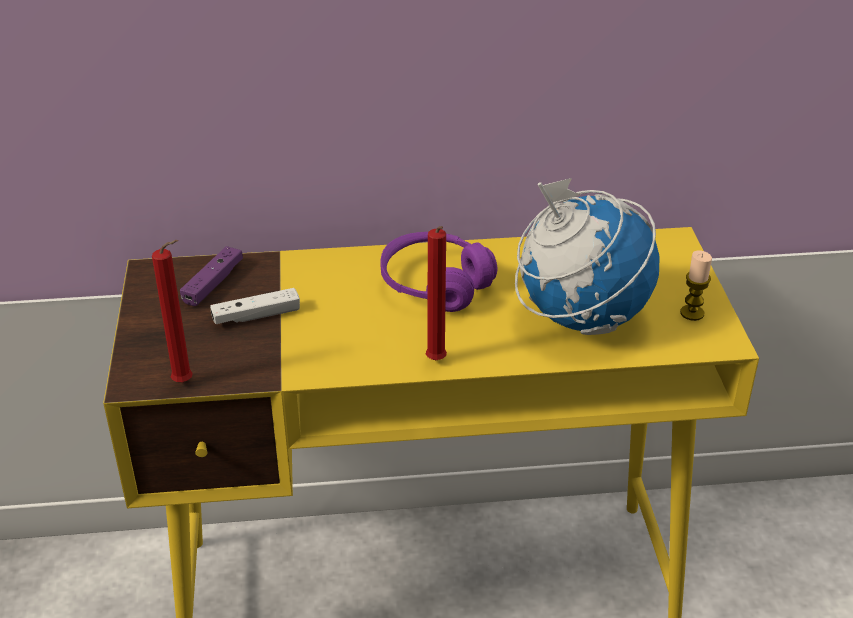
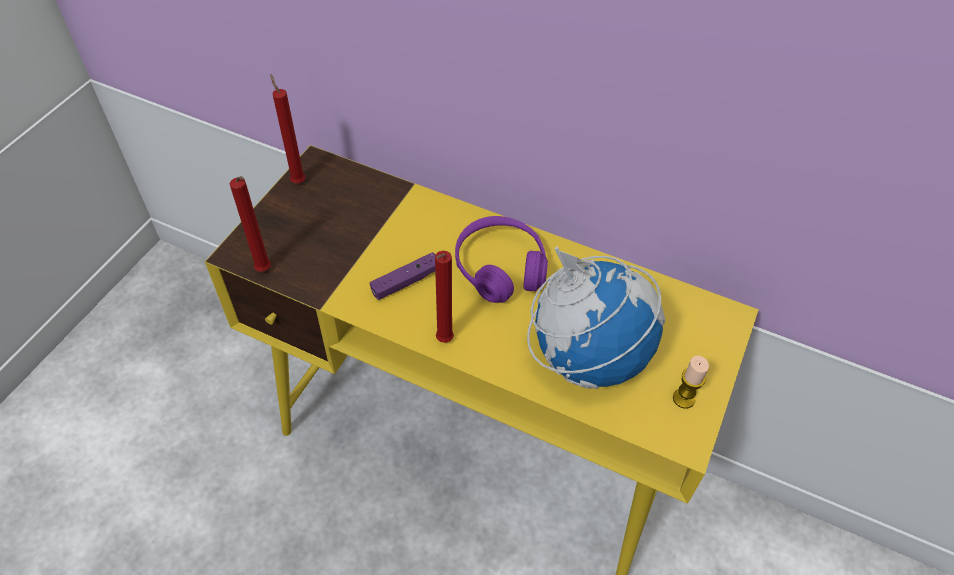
camera: 30 degrees right, 15 degrees up
purple game controller [180,246,243,306] -> purple game controller moved to [370,252,435,300]
white game controller [210,288,300,324] -> none
none -> red candle [270,74,306,183]

